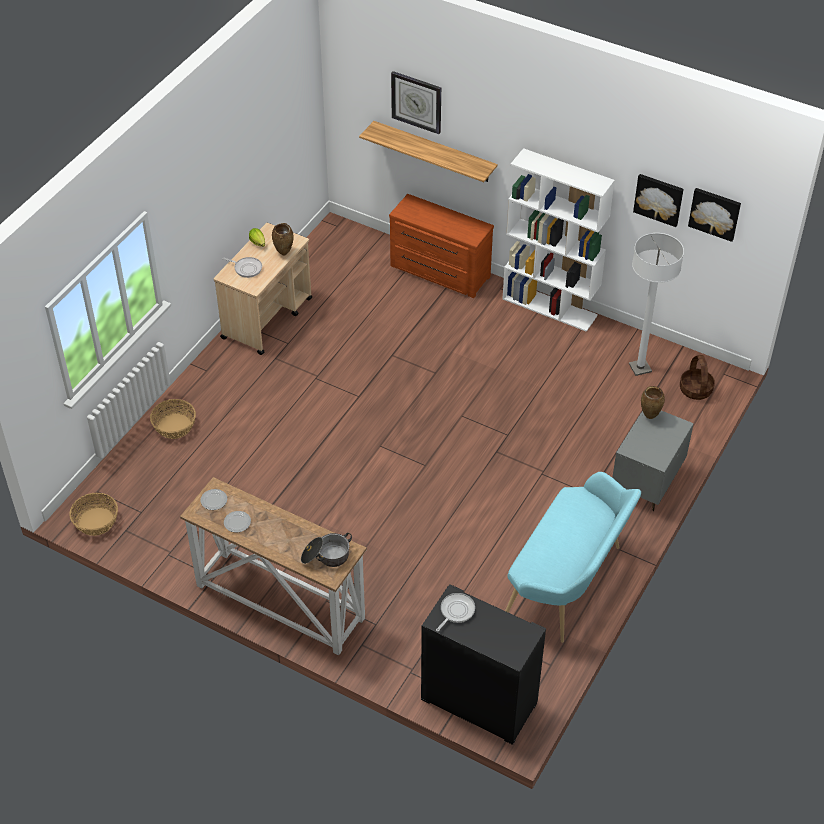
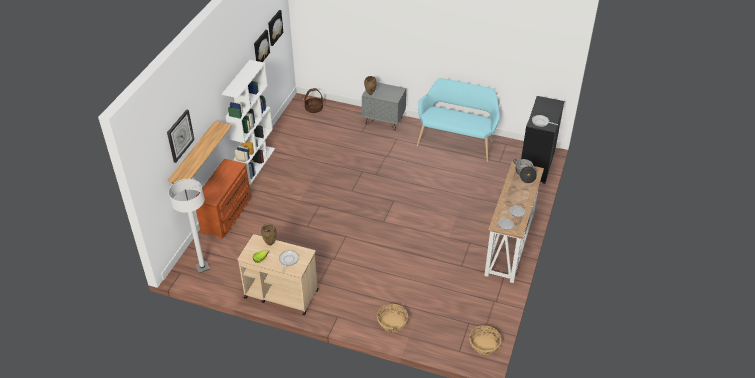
camera: 100 degrees left, 5 degrees down
white floor lamp [629,233,684,376] -> white floor lamp moved to [168,179,210,273]

